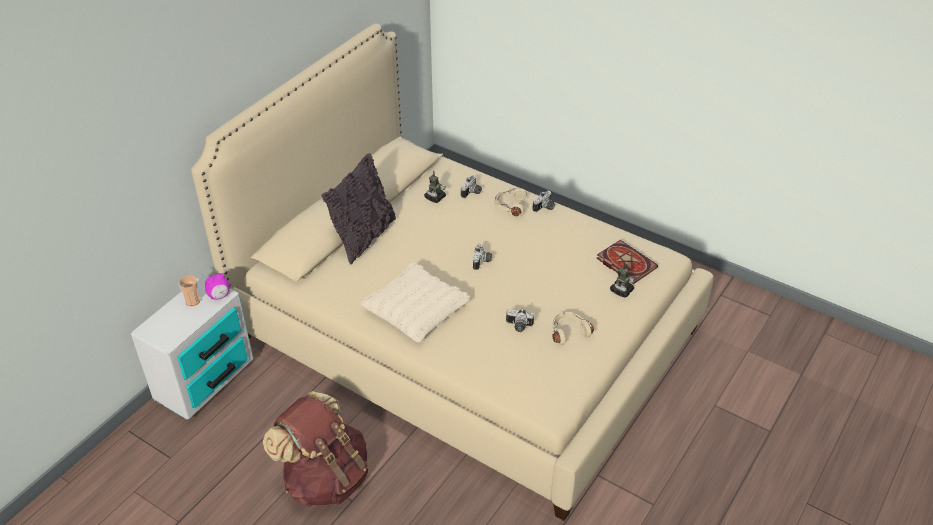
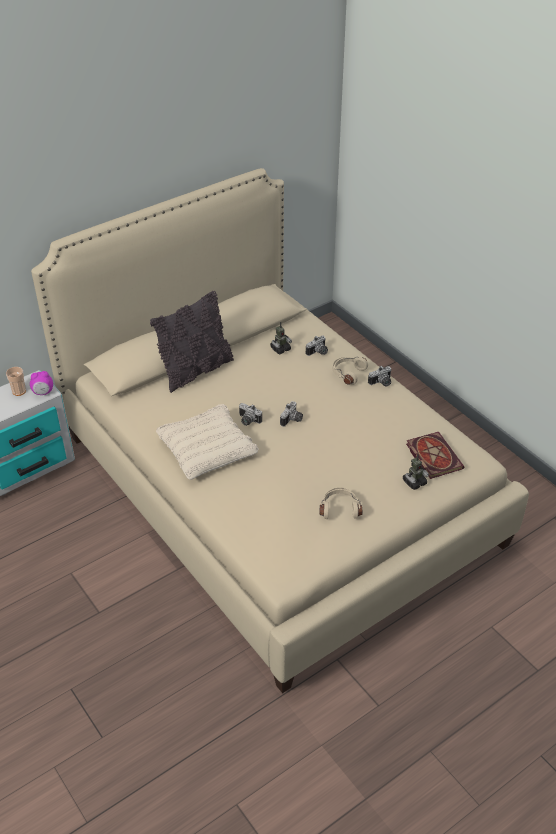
camera: 20 degrees right, 0 degrees up
brown backpack [263,391,368,507] -> none
camera [506,308,534,332] -> camera moved to [239,403,262,426]

